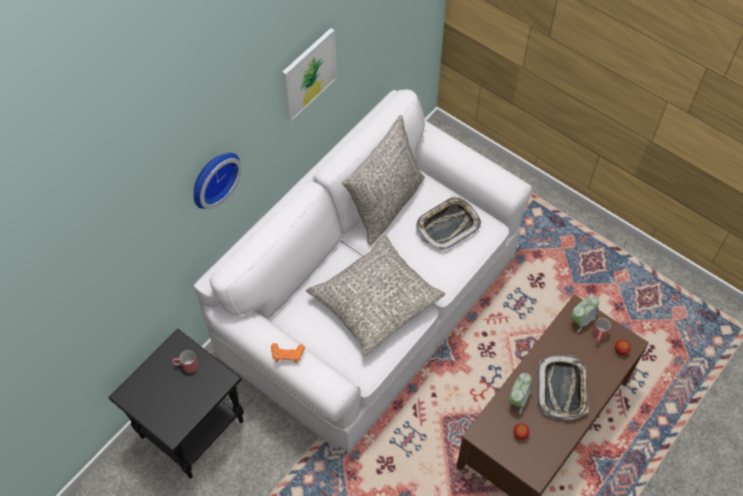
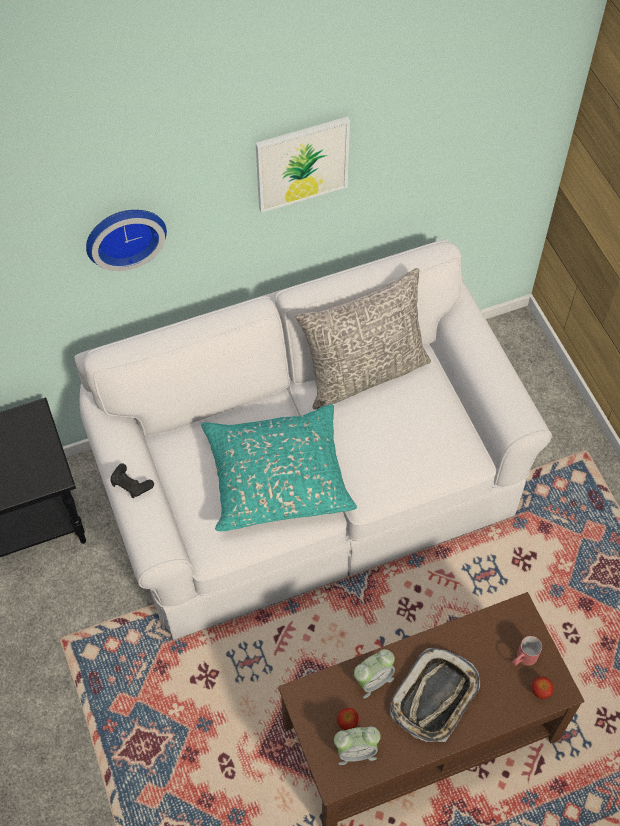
camera: 30 degrees right, 0 degrees up
red mug [172,350,198,373] -> none
orange game controller [271,343,305,363] -> black game controller [110,463,154,498]
grey pillow [306,235,445,356] -> turquoise pillow [201,404,357,531]
tray [416,196,481,251] -> none
alarm clock [571,295,599,333] -> alarm clock moved to [334,726,381,765]

